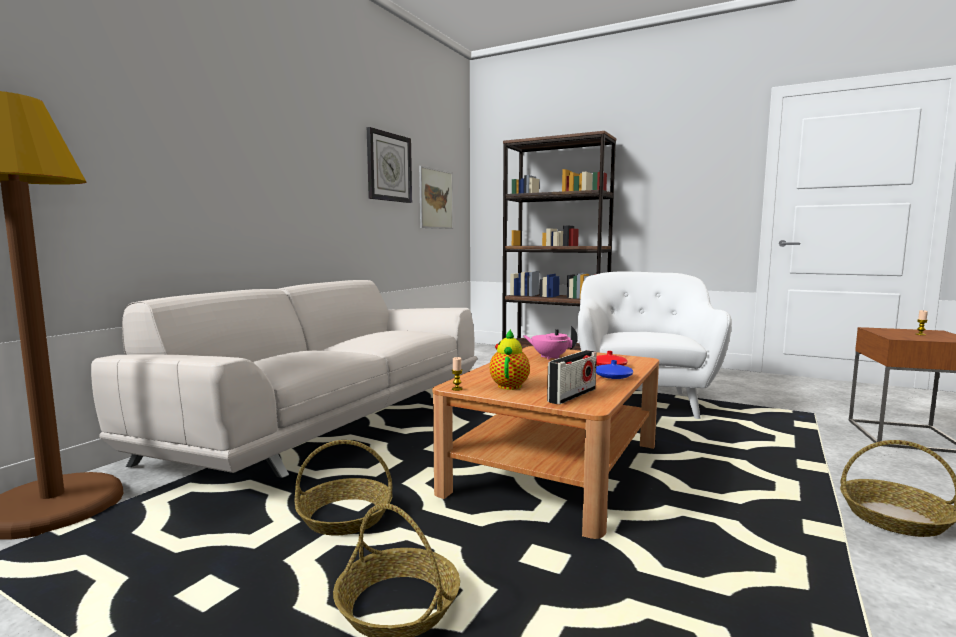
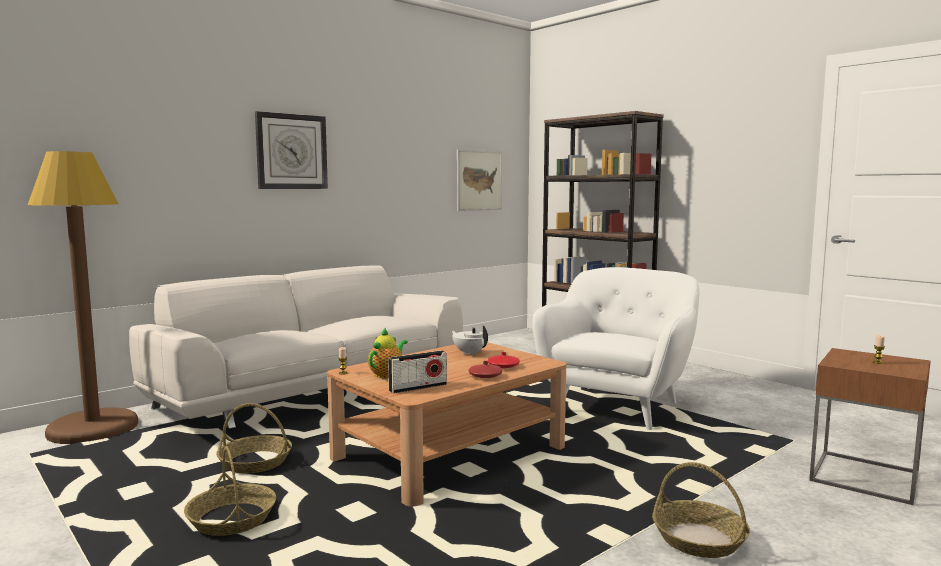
camera: 20 degrees right, 0 degrees up
wall clock [367,127,412,203] -> wall clock moved to [255,111,328,189]
pink teapot [523,326,578,360] -> white teapot [452,325,488,355]
blue vase [596,360,633,379] -> red vase [469,361,503,378]

